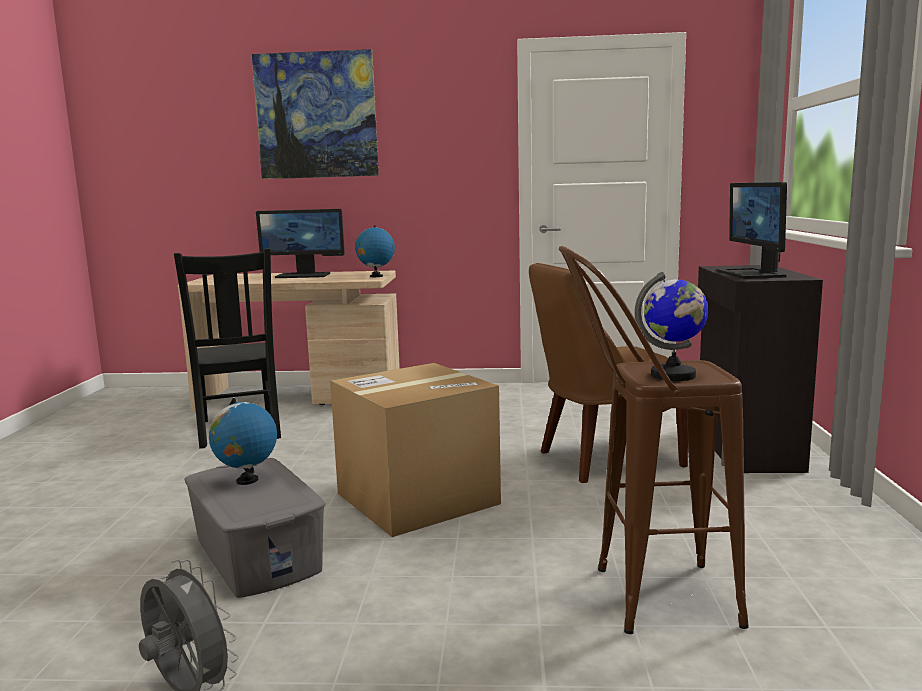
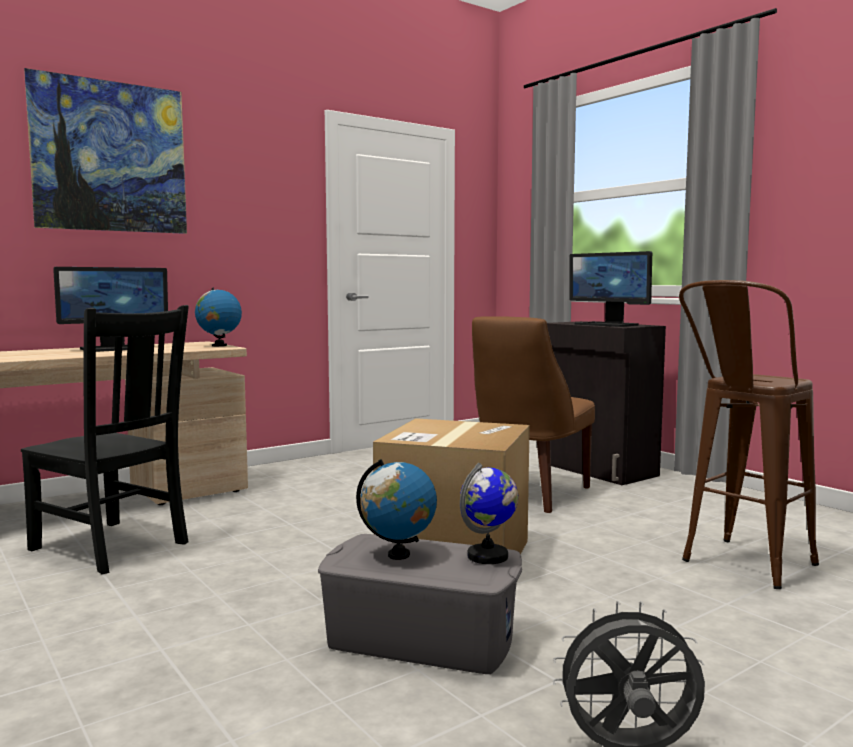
camera: 40 degrees left, 5 degrees down
globe [635,272,709,381] -> globe moved to [460,463,518,564]

